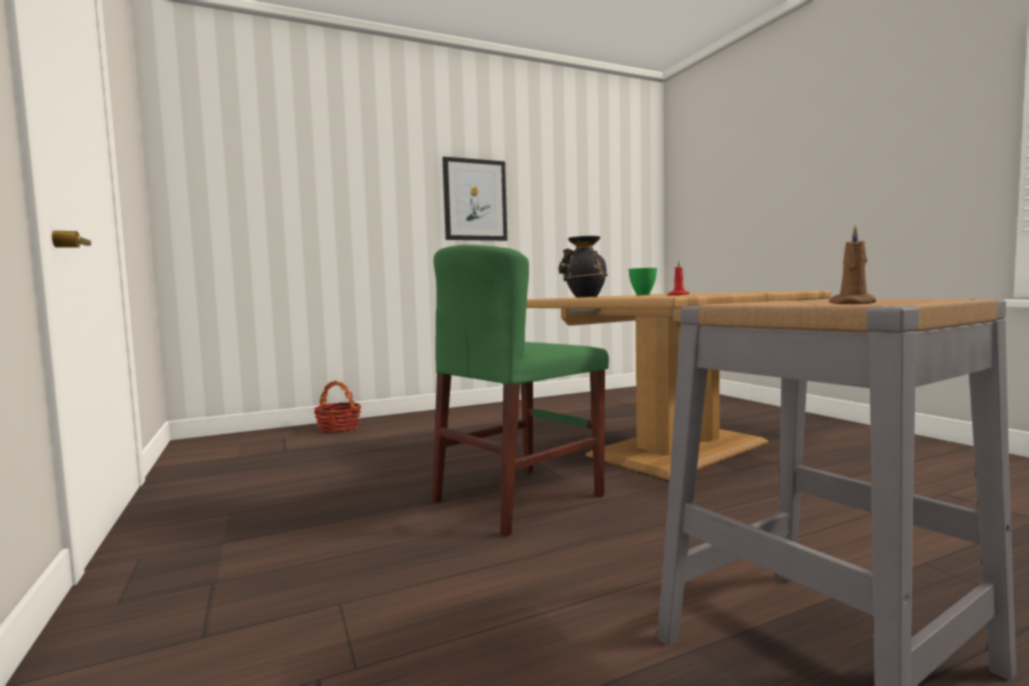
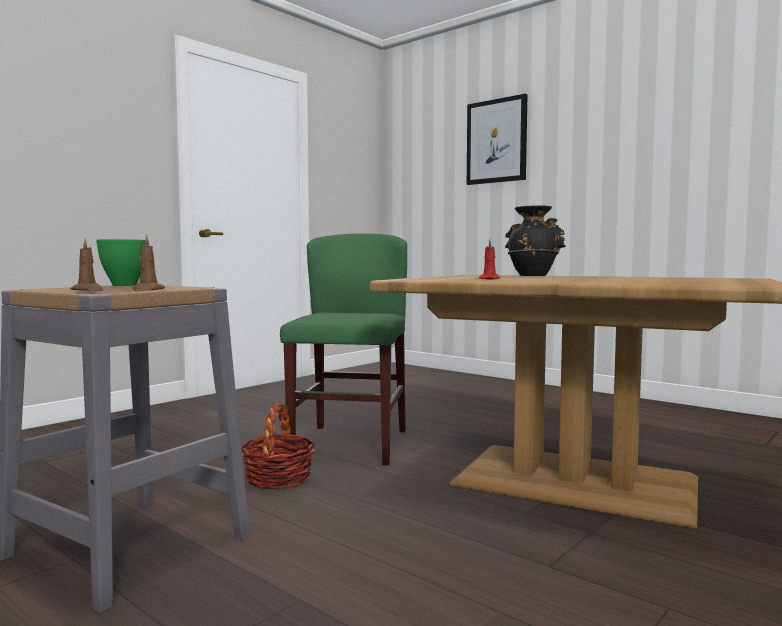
camera: 65 degrees right, 0 degrees up
basket [314,381,361,433] -> basket moved to [241,403,316,489]
green chair [432,245,609,537] -> green chair turned 75 degrees clockwise [280,233,407,465]
picture [443,157,507,241] -> picture moved to [467,94,528,185]
green bowl [629,268,657,295] -> green bowl moved to [96,239,149,286]
none -> brown candle [132,234,165,291]

